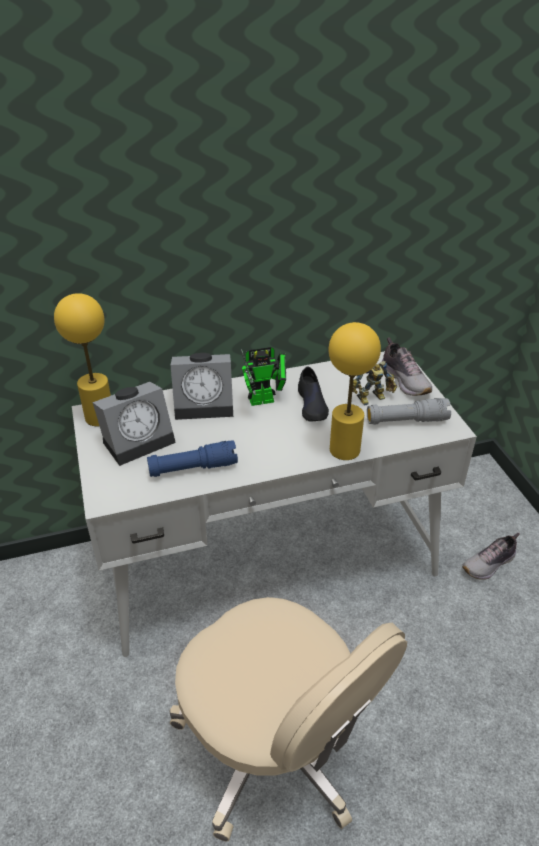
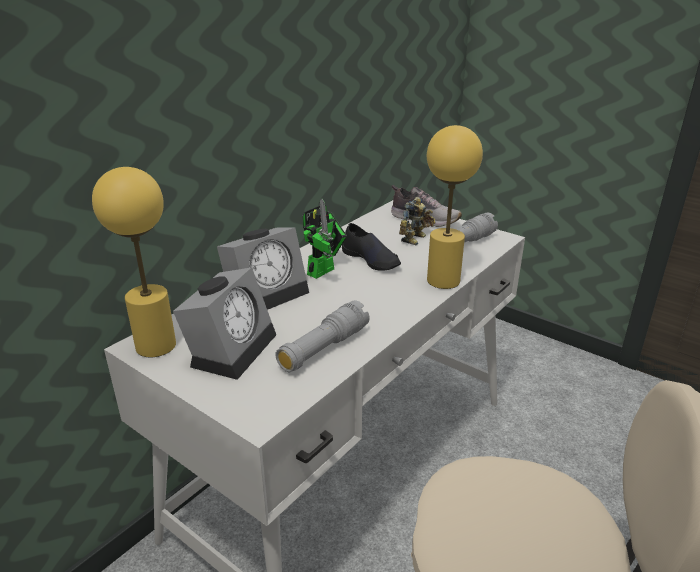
camera: 35 degrees left, 10 degrees down
blue flashlight [147,440,238,477] -> grey flashlight [276,300,370,372]
shoe [462,533,520,580] -> none

